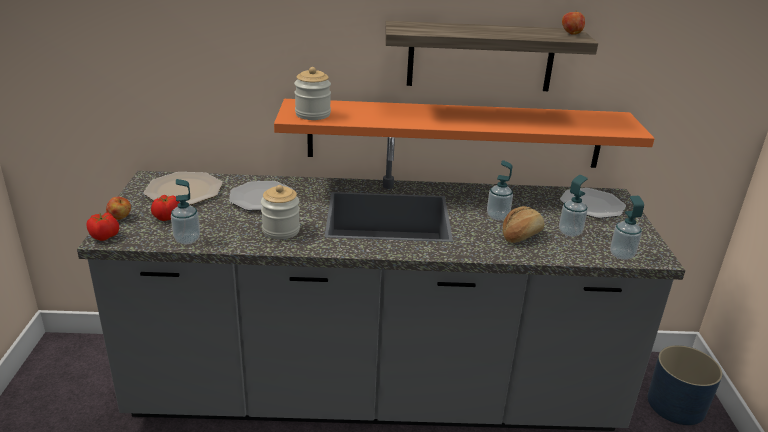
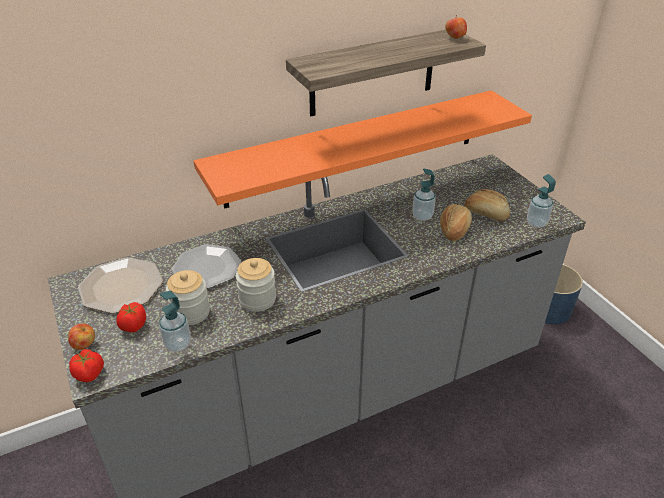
camera: 25 degrees left, 10 degrees up
jar [294,67,331,120] -> jar moved to [166,270,210,325]
soap dispenser [559,175,588,237] -> bread [464,189,510,221]
plate [560,188,626,218] -> none

